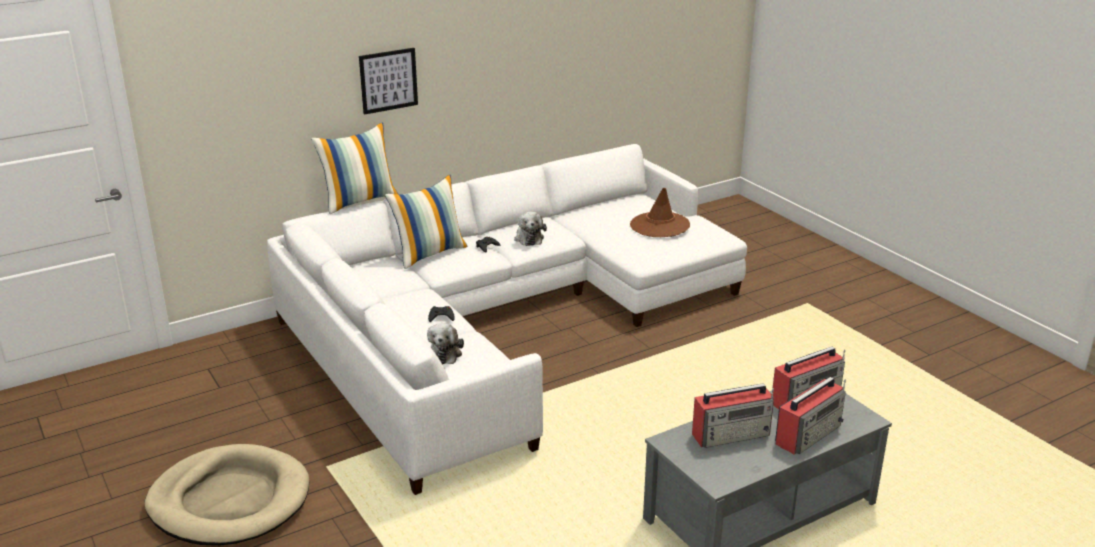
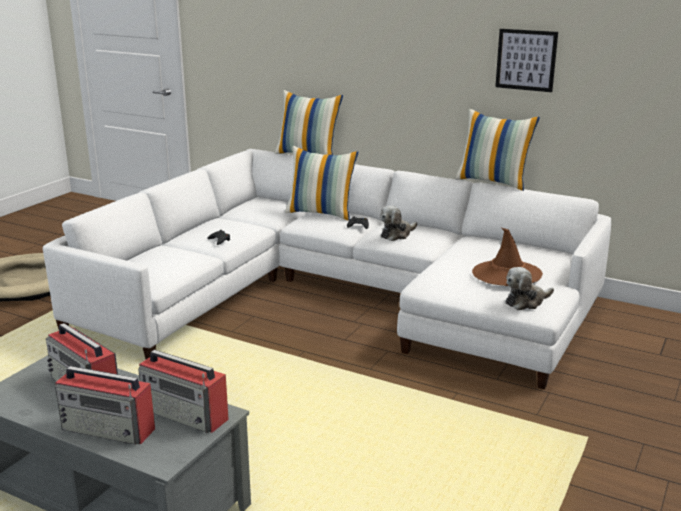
camera: 60 degrees right, 5 degrees down
picture [359,48,418,115] -> picture moved to [495,29,558,92]
plush toy [427,323,464,364] -> plush toy moved to [505,267,554,310]
none -> pillow [455,109,540,191]

